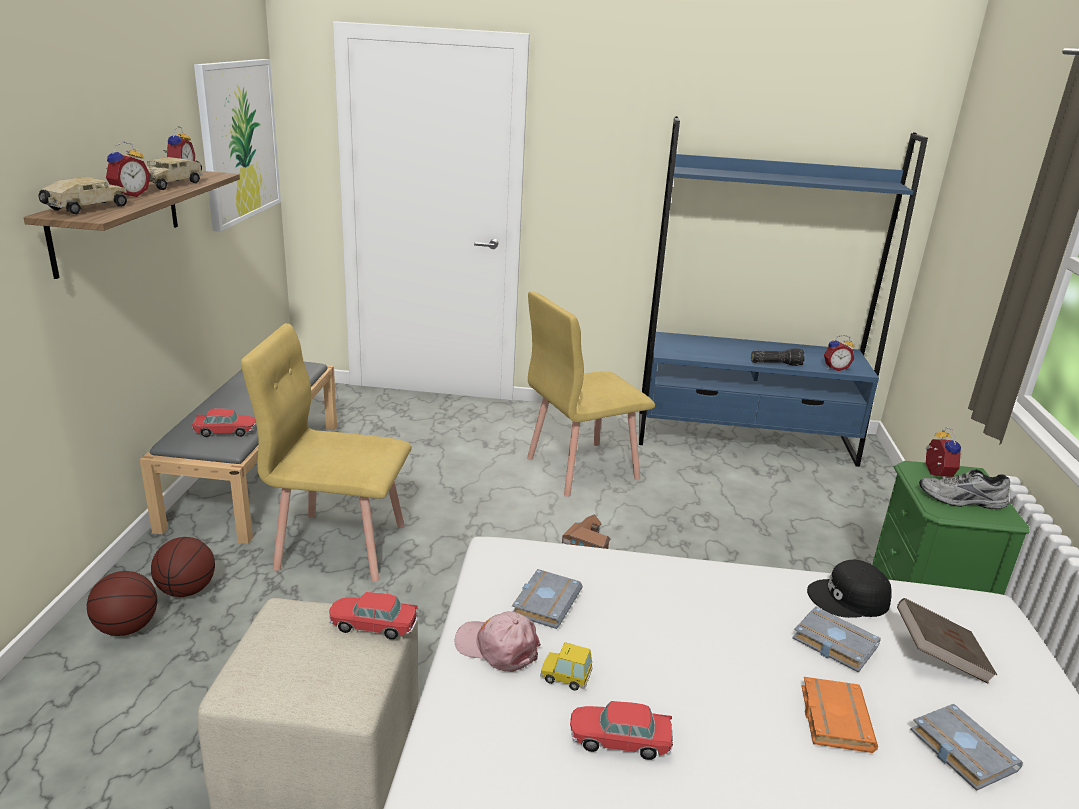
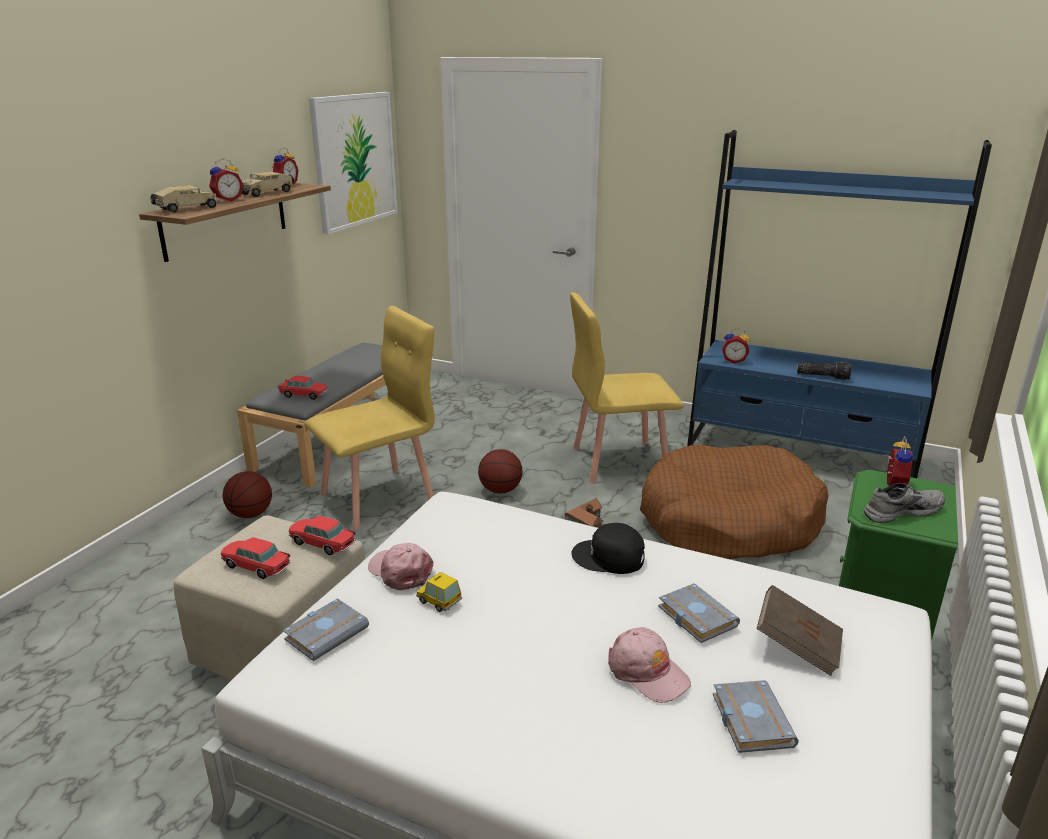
camera: 20 degrees right, 0 degrees up
basketball [87,571,157,636] -> basketball moved to [478,449,522,494]
yellow chair [241,323,412,582] -> yellow chair turned 120 degrees clockwise [305,306,435,530]
grey book [512,569,583,629] -> grey book moved to [283,598,369,661]
toy car [570,701,673,760] -> toy car moved to [221,537,291,579]
orange book [802,677,878,753] -> pink cap [608,627,691,703]
black cap [807,560,891,618] -> black cap moved to [572,523,645,574]
alarm clock [824,335,854,371] -> alarm clock moved to [722,328,750,364]
grey shoe [919,469,1010,509] -> grey shoe turned 135 degrees clockwise [864,483,945,523]
none -> brown dog bed [640,445,828,559]

